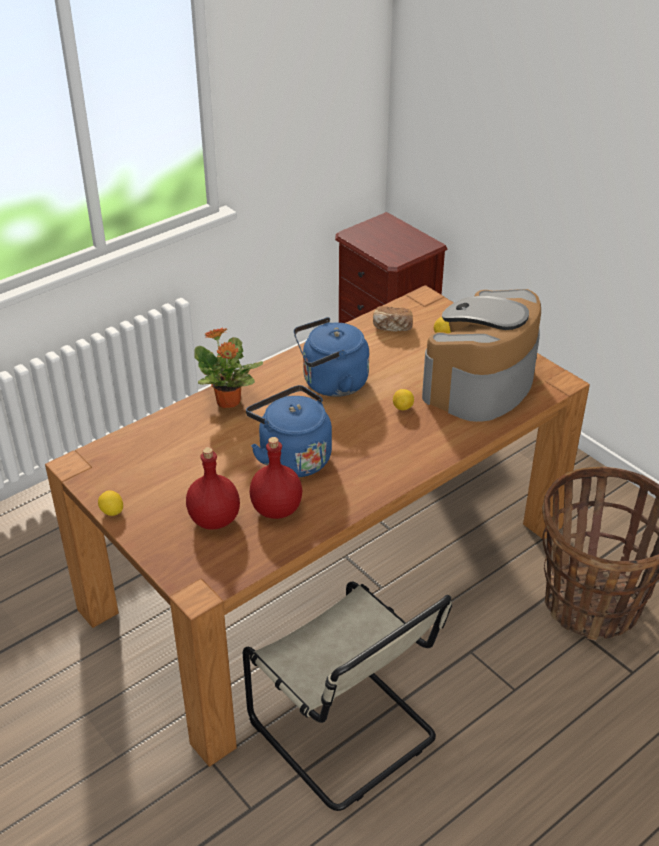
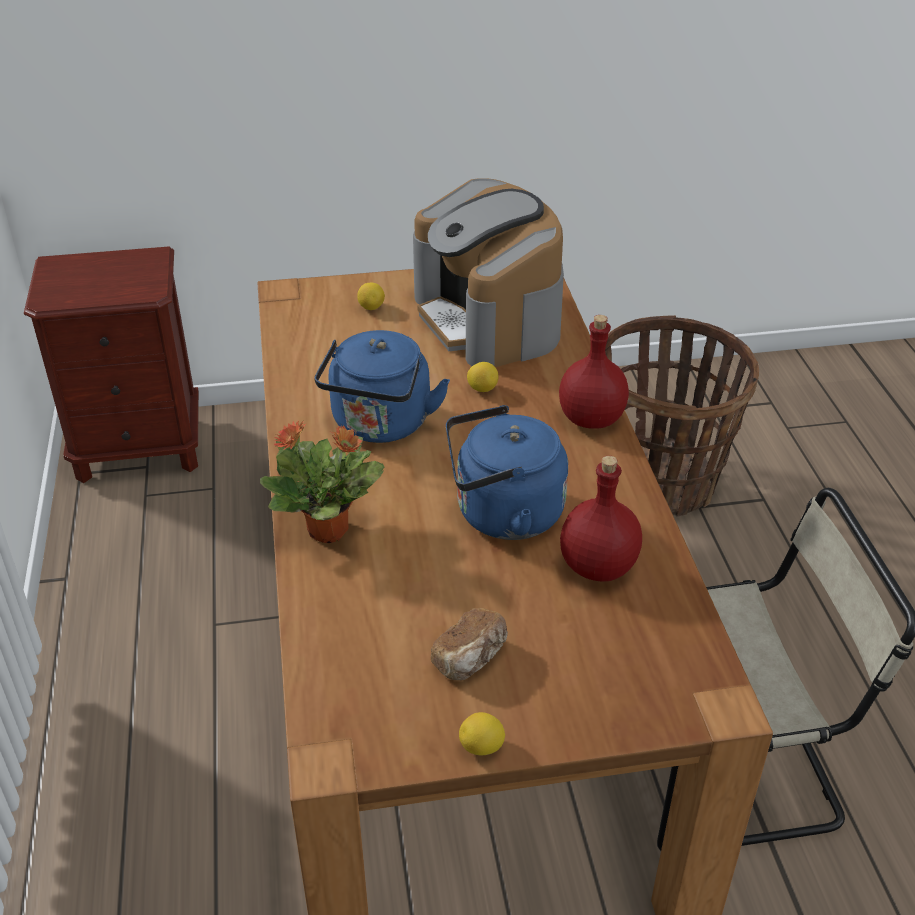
camera: 60 degrees left, 0 degrees up
red bottle [186,447,240,530] -> red bottle moved to [559,315,629,429]
bread [373,306,413,331] -> bread moved to [431,608,508,680]

